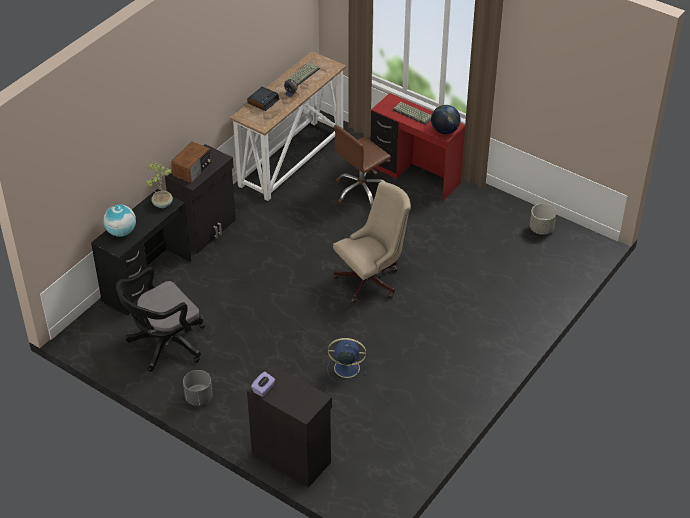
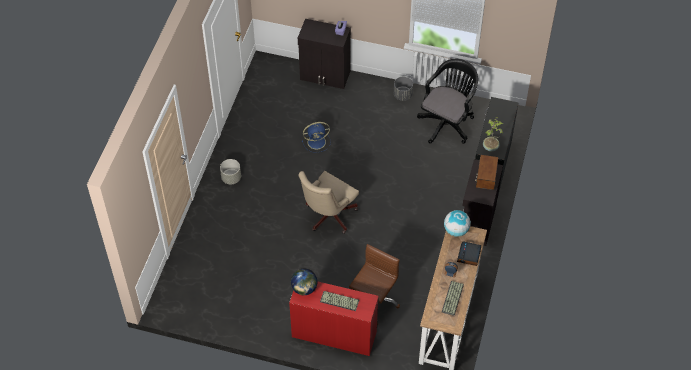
camera: 160 degrees right, 10 degrees up
globe [103,204,136,237] -> globe moved to [444,210,471,237]
grey planter [530,204,556,235] -> grey planter moved to [220,159,241,184]

